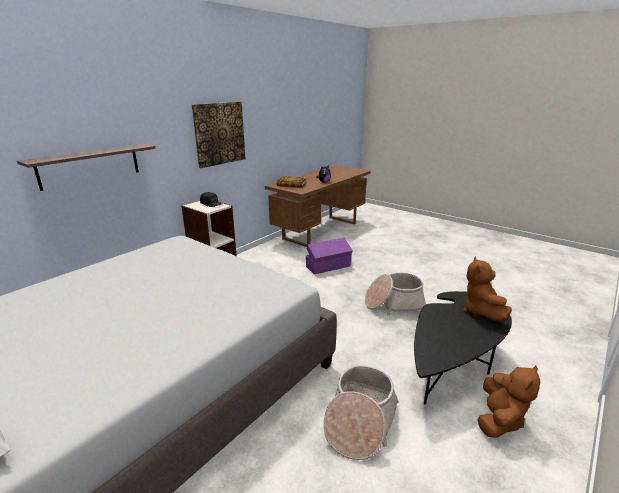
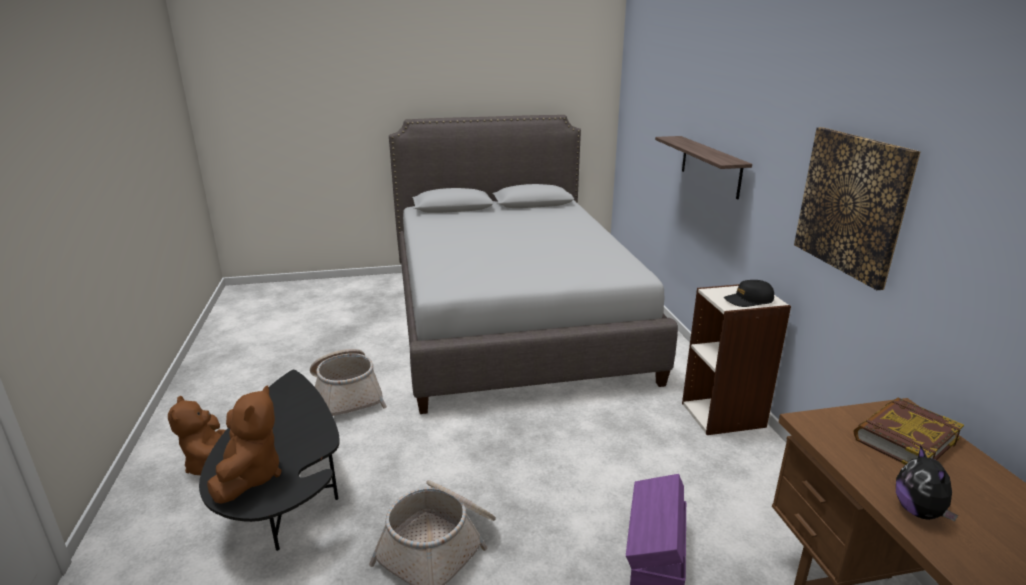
camera: 130 degrees right, 0 degrees up
brown plush toy [463,257,512,322] -> brown plush toy turned 45 degrees clockwise [207,385,282,504]

